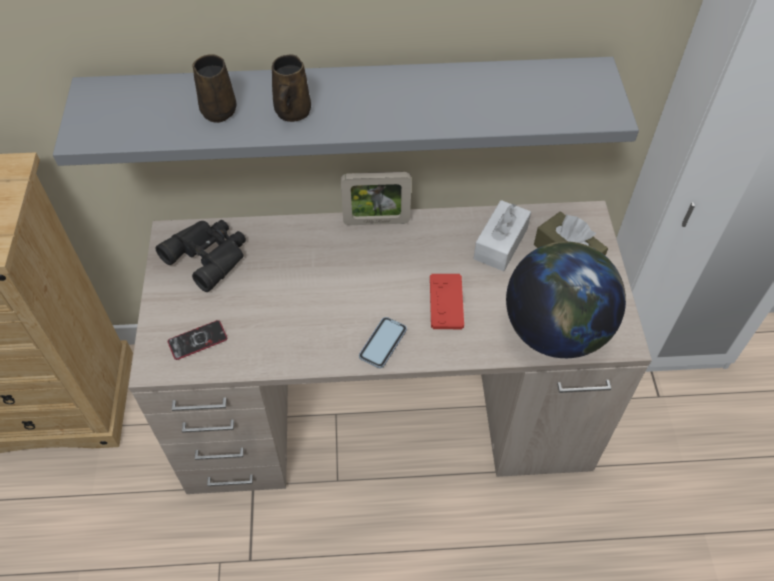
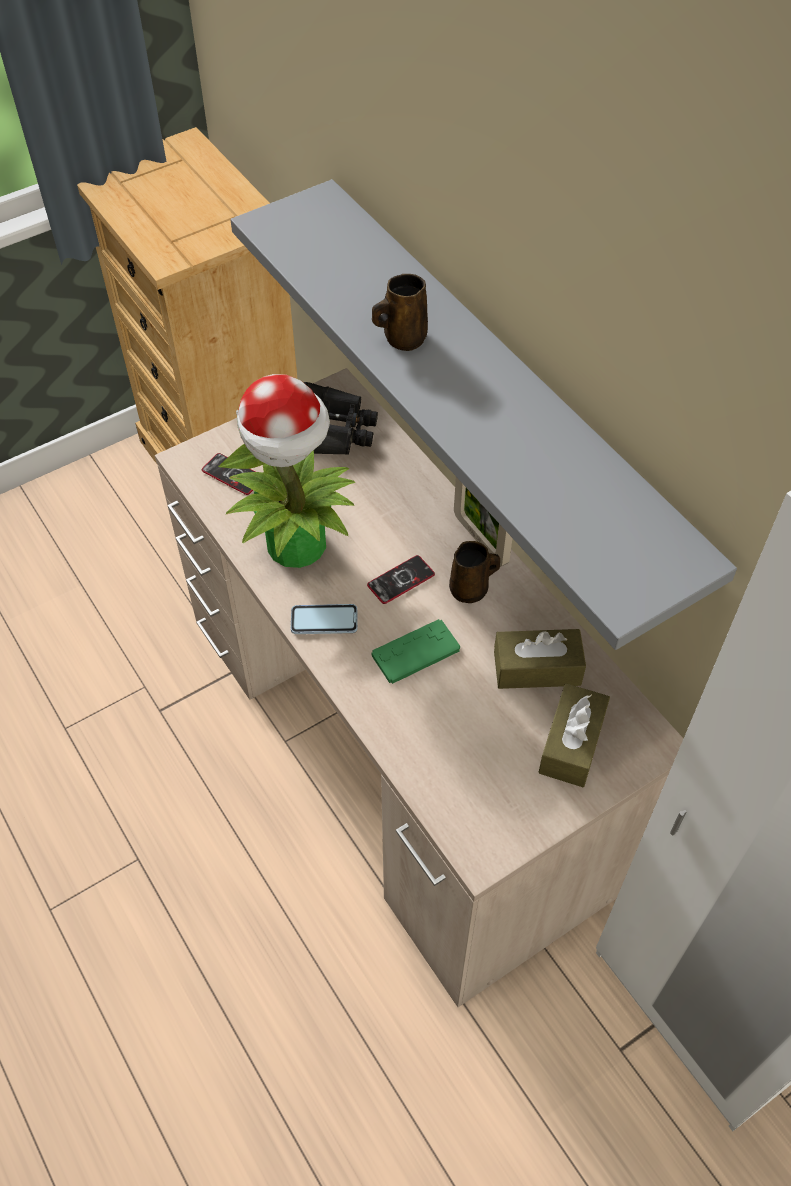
camera: 60 degrees right, 0 degrees up
brown mug [192,54,236,123] -> brown mug moved to [449,541,500,603]
red game controller [430,274,464,329] -> green game controller [372,619,460,684]
white tissue box [474,200,531,271] -> brown tissue box [494,629,586,689]
globe [506,241,626,358] -> none
none -> potted plant [218,374,356,568]
none -> phone [367,555,435,604]

